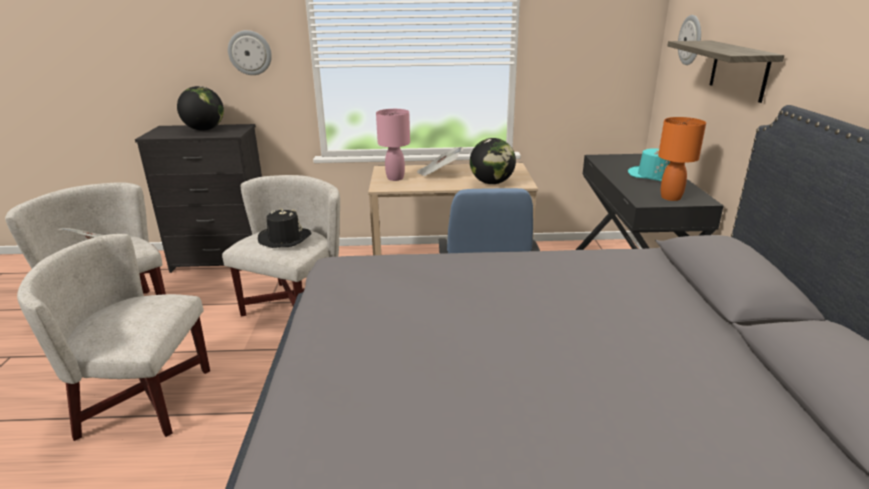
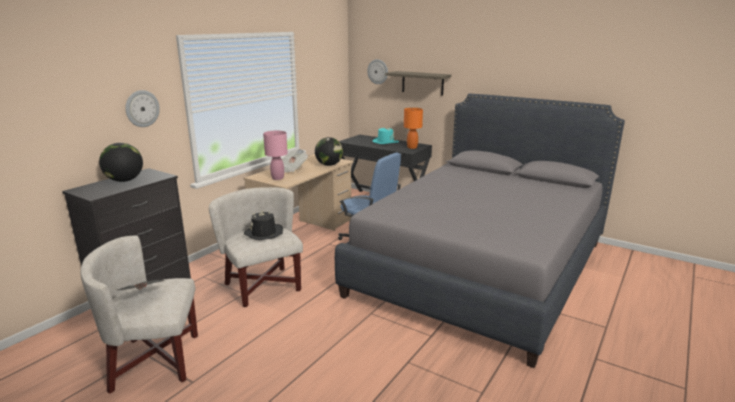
camera: 55 degrees left, 5 degrees down
white armchair [17,234,210,441] -> none

